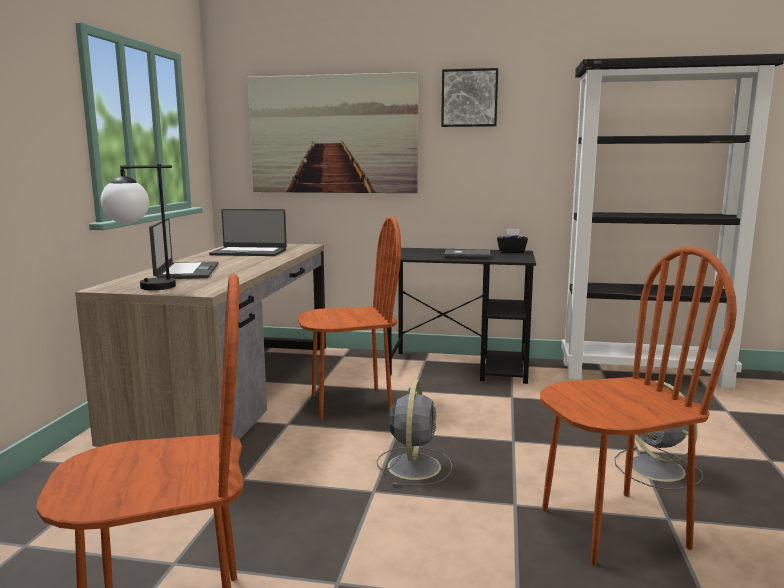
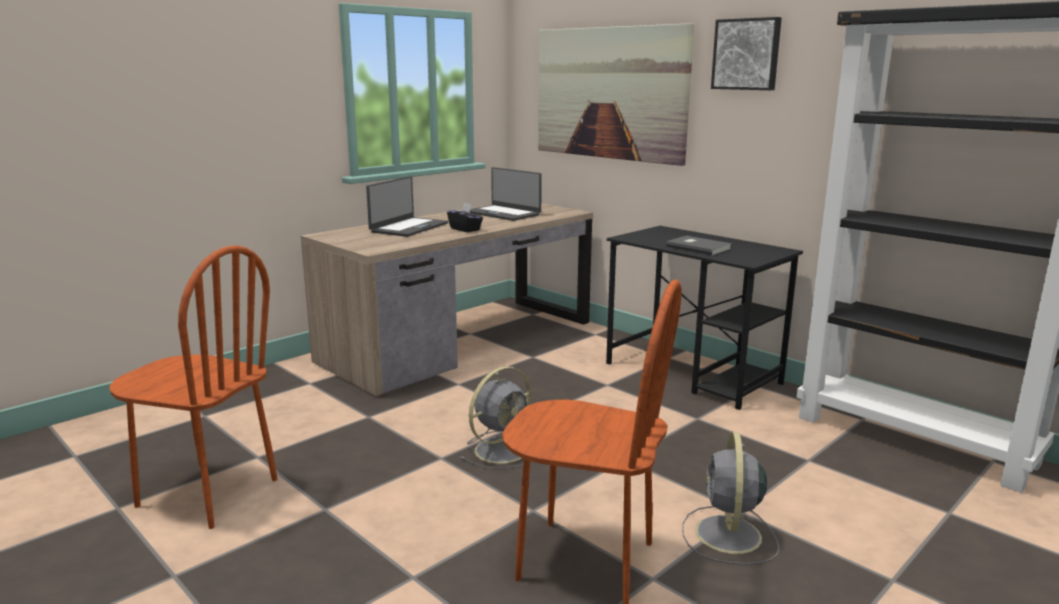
camera: 35 degrees right, 5 degrees up
table lamp [101,164,176,290] -> none
brown chair [298,216,401,420] -> none
black tissue box [497,229,528,253] -> black tissue box moved to [447,203,483,232]

